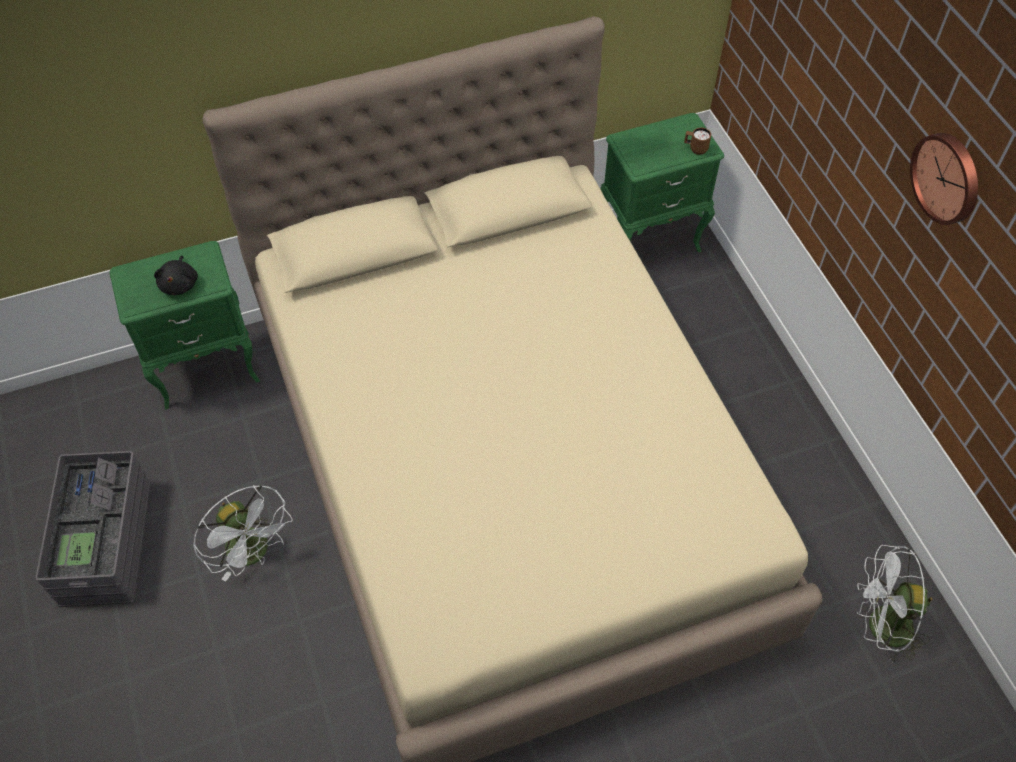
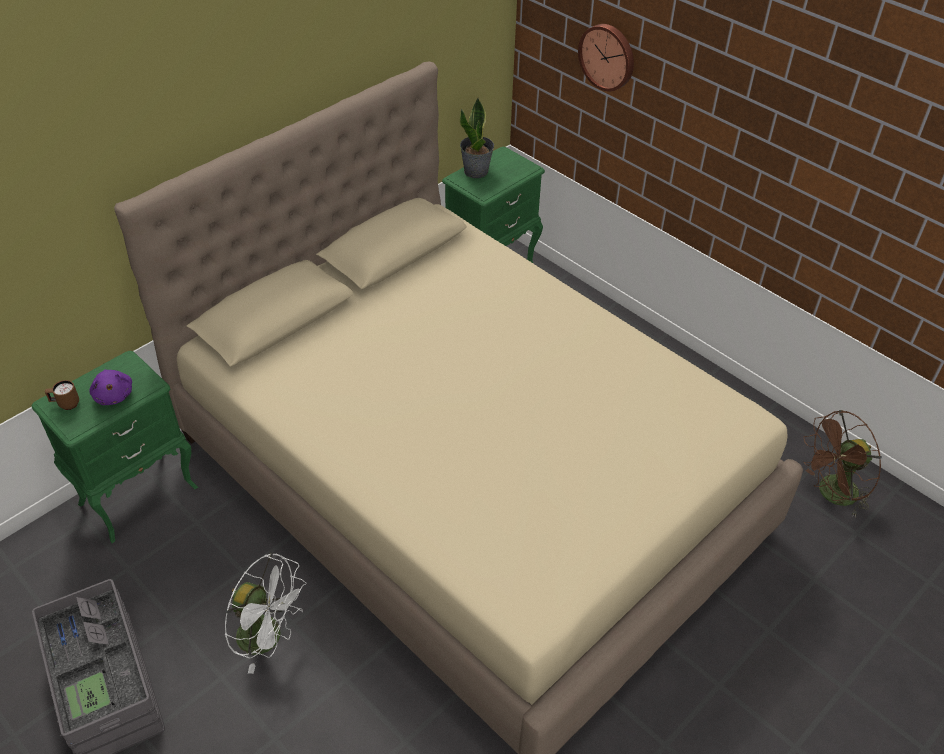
camera: 25 degrees left, 10 degrees down
black plush toy [154,256,198,295] -> purple plush toy [89,369,132,405]
brown mug [684,128,711,155] -> brown mug moved to [45,380,79,410]
white fan [857,545,933,664] -> brown fan [804,410,882,518]
wall clock [910,133,978,225] -> wall clock moved to [578,24,634,91]
none -> potted plant [460,98,494,178]

